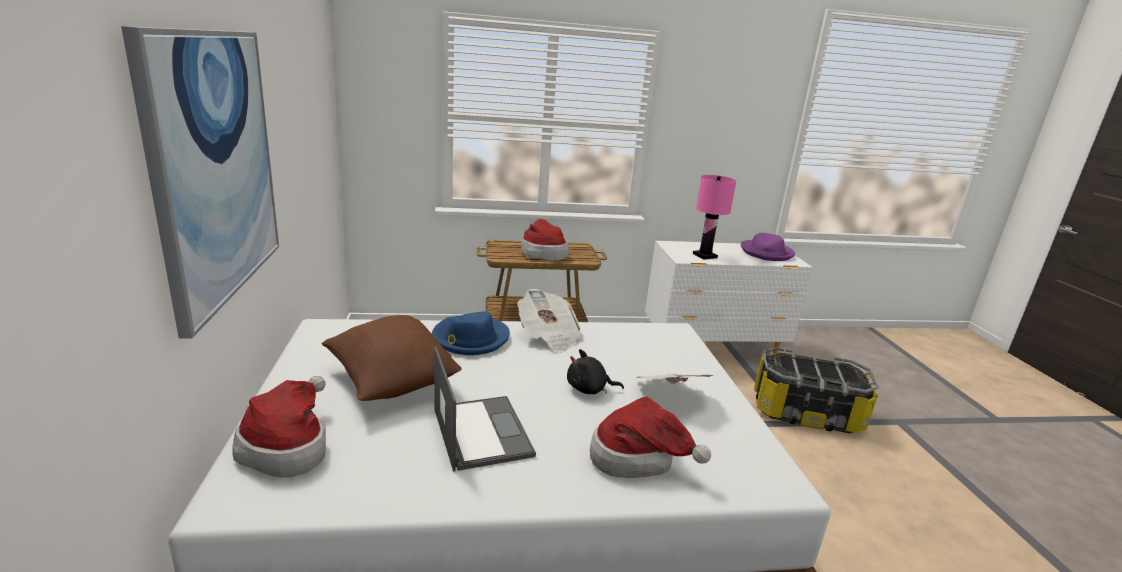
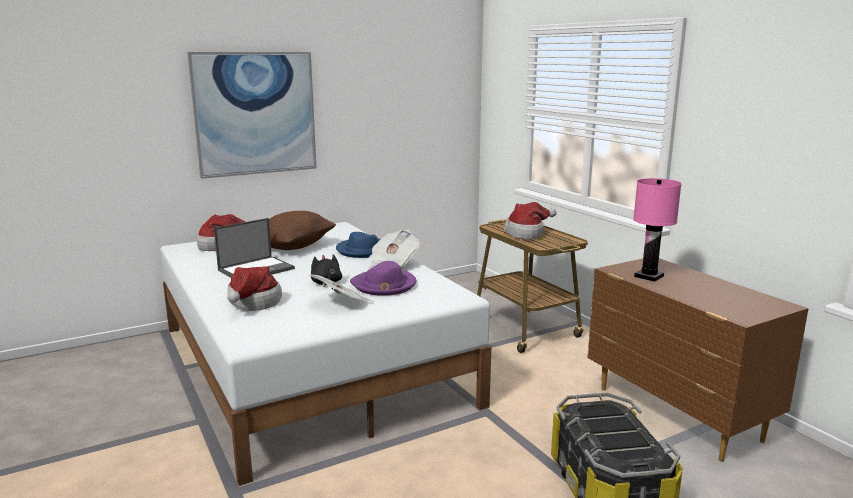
camera: 70 degrees right, 5 degrees down
white dresser [645,241,813,354] -> brown dresser [587,258,809,462]
purple hat [741,233,795,261] -> purple hat moved to [350,261,416,296]

